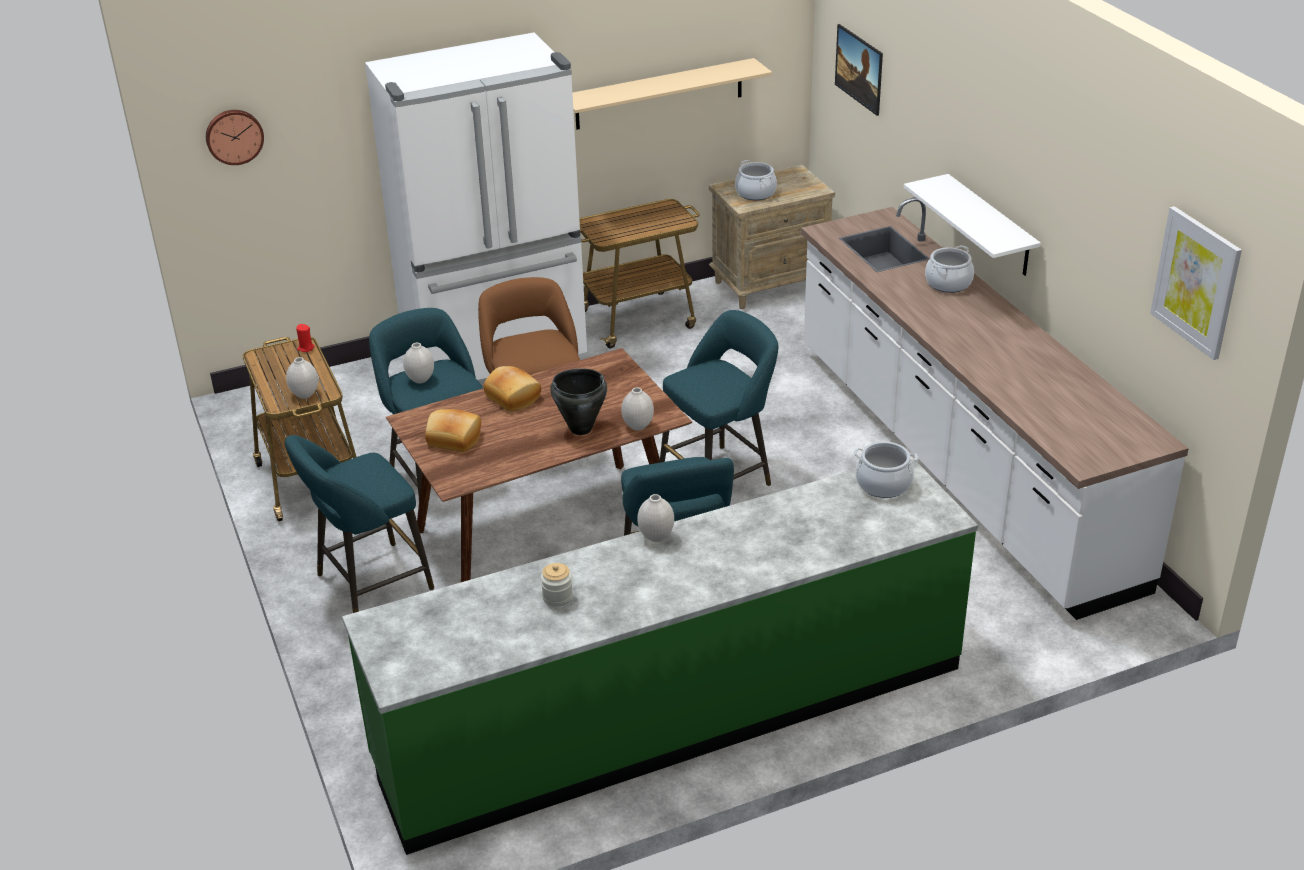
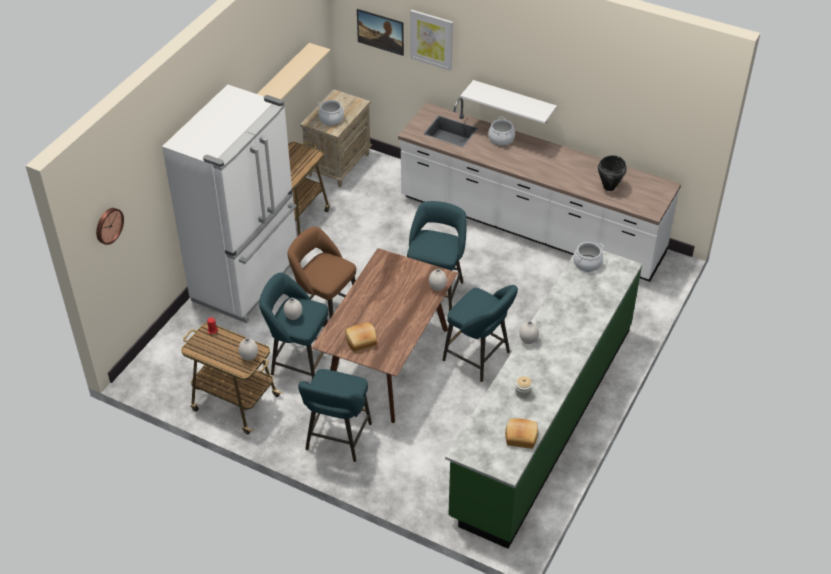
camera: 40 degrees left, 10 degrees up
bread [483,366,541,411] -> bread moved to [505,418,538,449]
black cooking pot [550,368,607,435] -> black cooking pot moved to [598,155,627,191]
picture [1150,206,1242,360] -> picture moved to [410,10,453,71]

